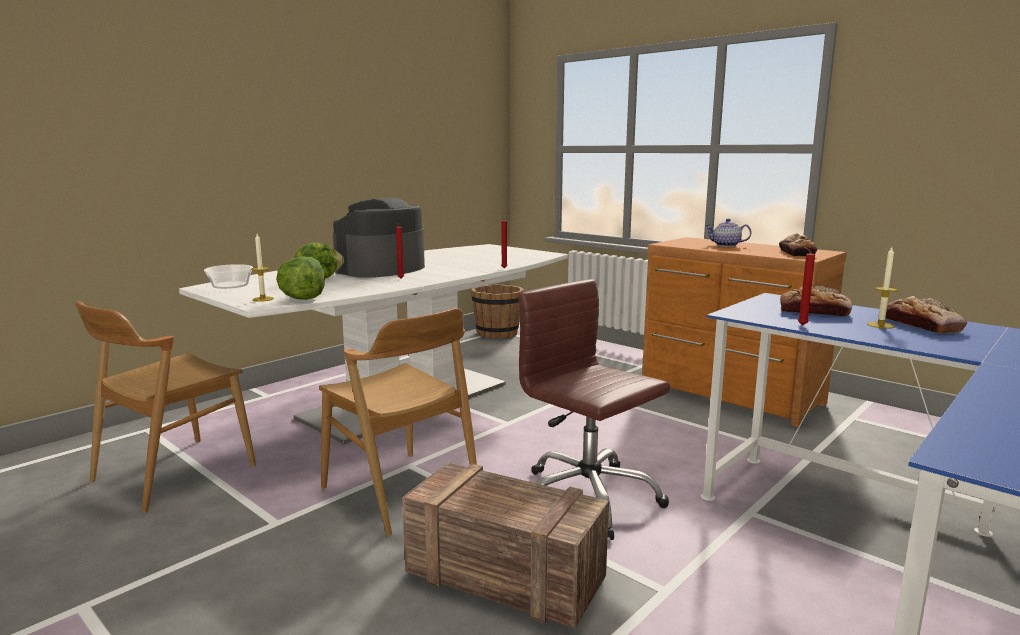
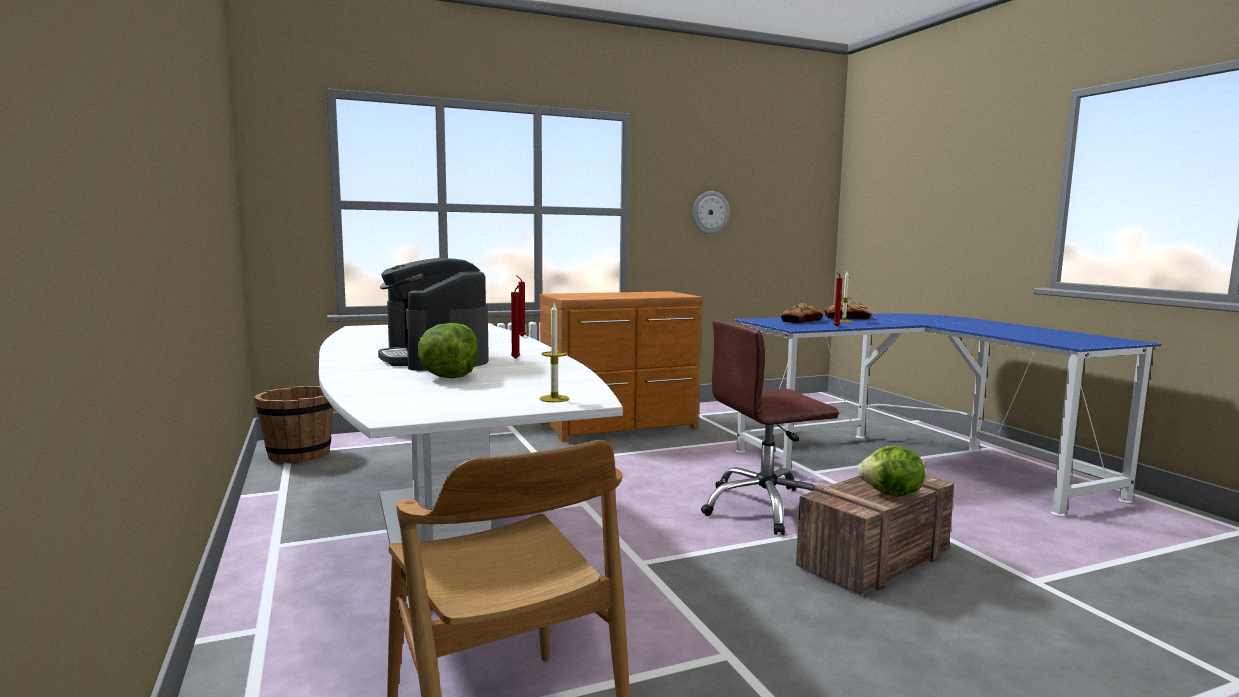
camera: 65 degrees left, 5 degrees down
bowl [204,264,253,289] -> none
lettuce [276,257,325,300] -> lettuce moved to [858,446,925,497]
brown chair [319,308,477,536] -> none
teapot [705,219,752,247] -> none
bread [779,233,817,256] -> none
none -> wall clock [692,191,729,234]

